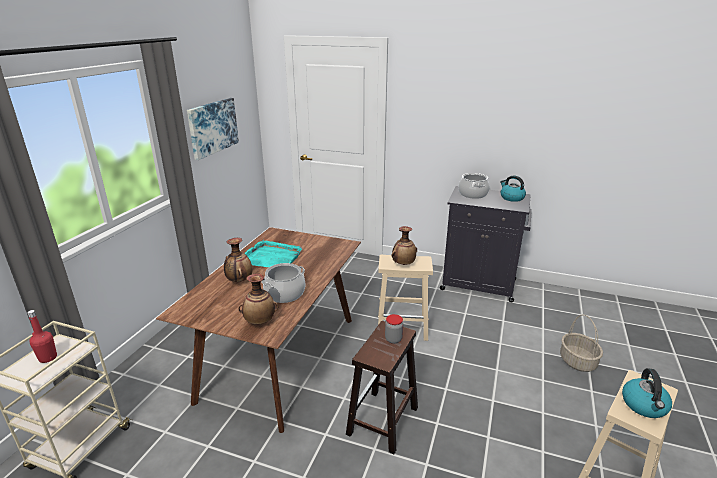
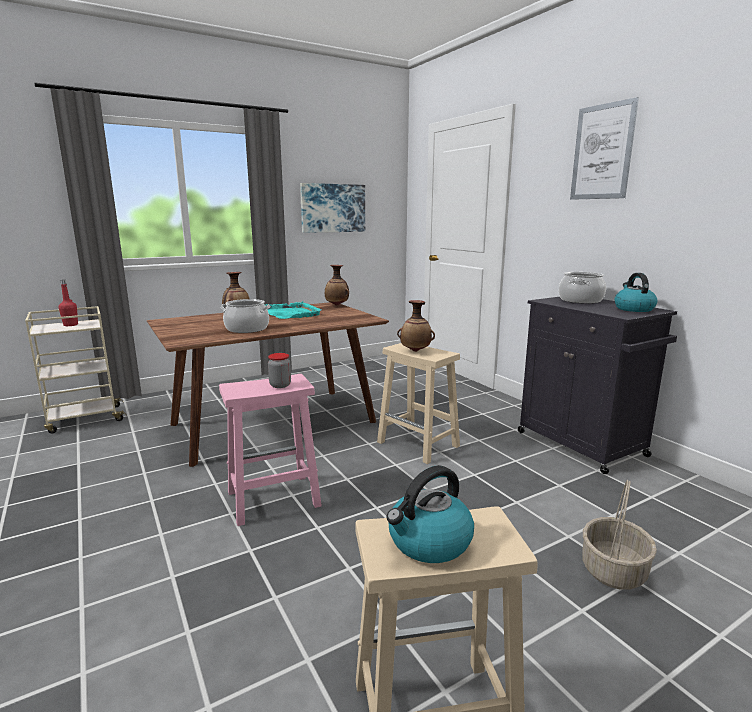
camera: 40 degrees right, 10 degrees down
vase [238,274,278,324] -> vase moved to [325,265,349,306]
brown stool [346,321,418,454] -> pink stool [219,374,322,526]
none -> picture [570,97,639,200]

